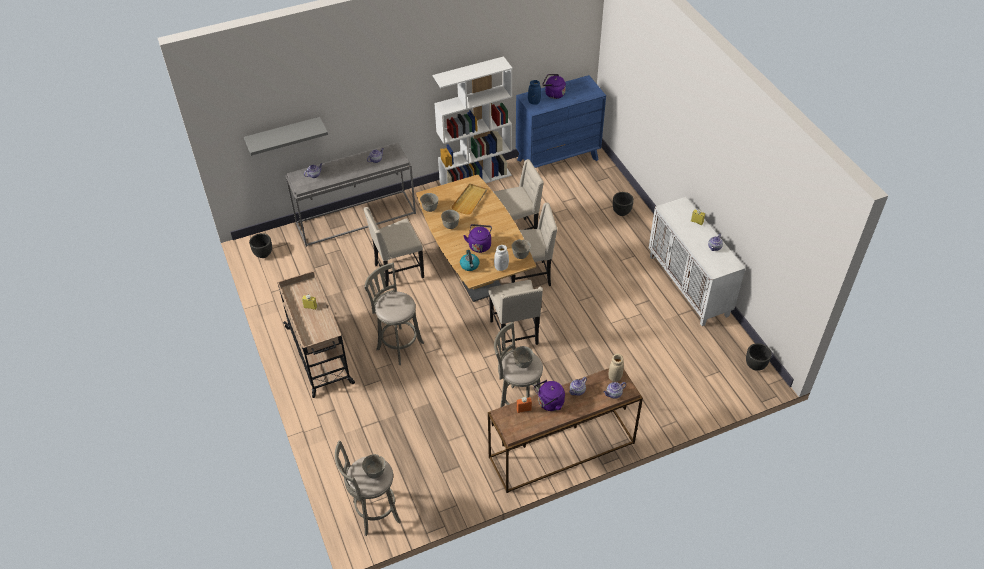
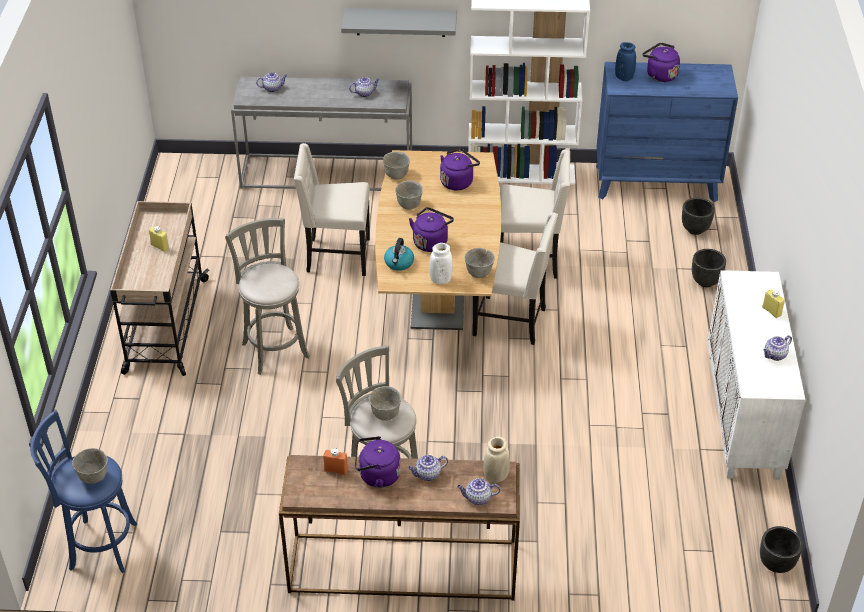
camera: 25 degrees right, 5 degrees down
grey shelf [244,117,328,156] -> grey shelf moved to [341,8,457,37]
black planter [249,233,272,258] -> black planter moved to [682,198,715,235]
grey stool [335,440,401,536] -> blue stool [30,410,137,573]
beige tray [451,183,487,215] -> purple kettle [440,148,480,191]
beige chair [488,280,543,351] -> none

